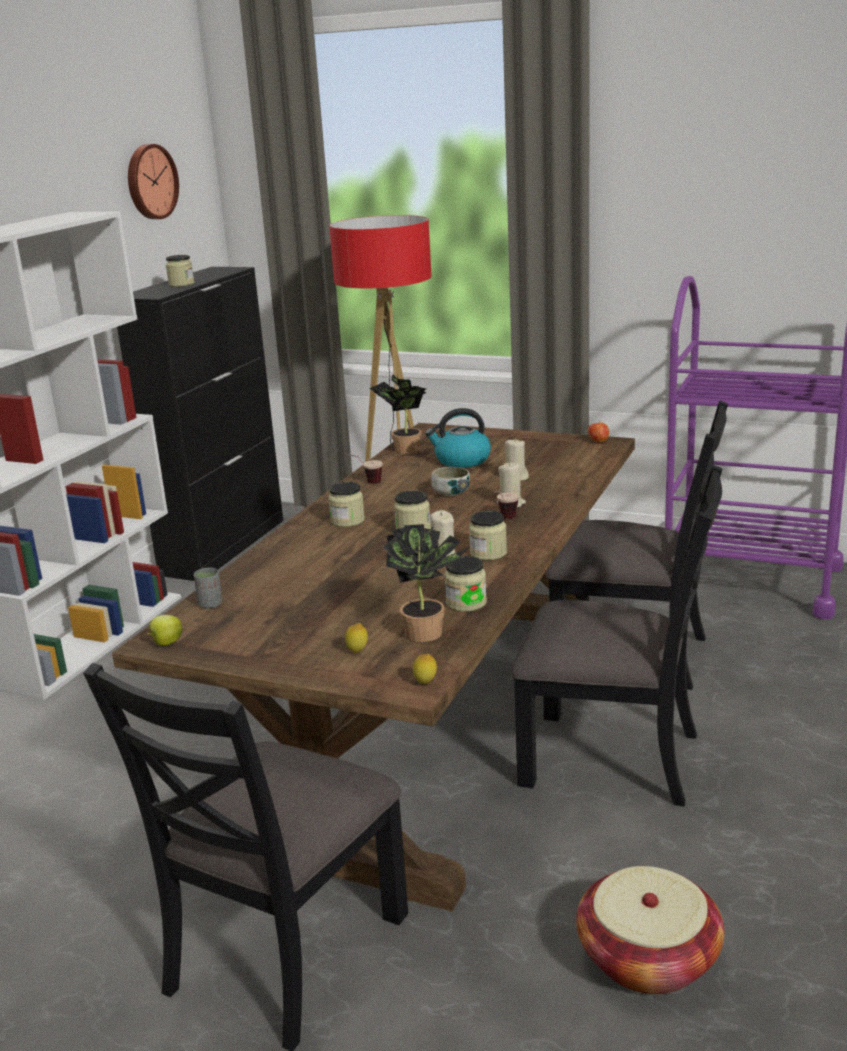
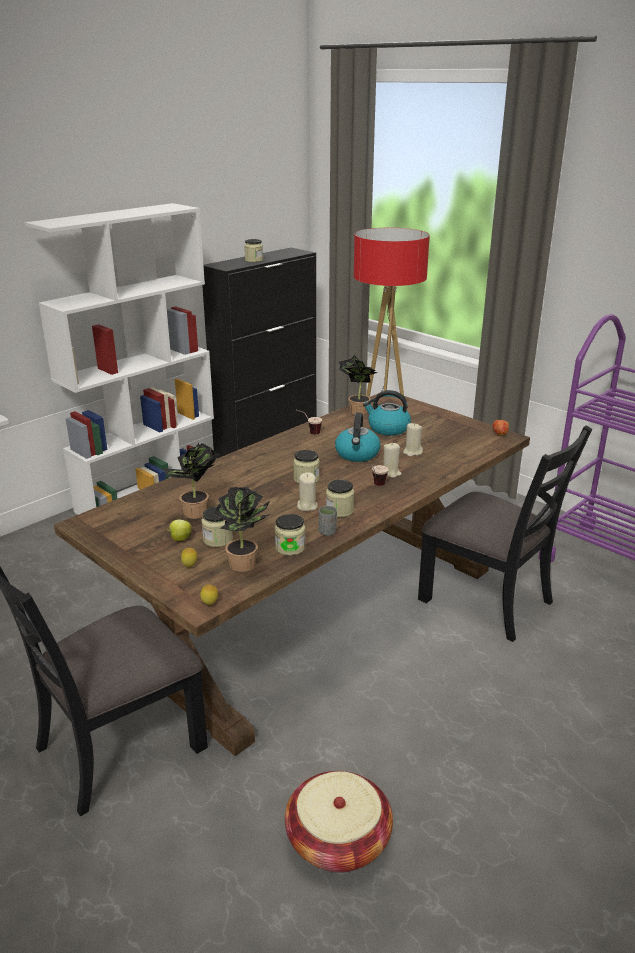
camera: 20 degrees right, 5 degrees up
wall clock [128,144,179,219] -> none
apple [147,615,183,646] -> apple moved to [167,520,192,541]
grey cup [194,568,222,609] -> grey cup moved to [319,506,337,536]
jar [328,482,365,527] -> jar moved to [202,506,233,547]
bowl [431,467,470,496] -> kettle [335,412,381,462]
black chair [510,465,722,806] -> none
none -> potted plant [162,443,219,519]

